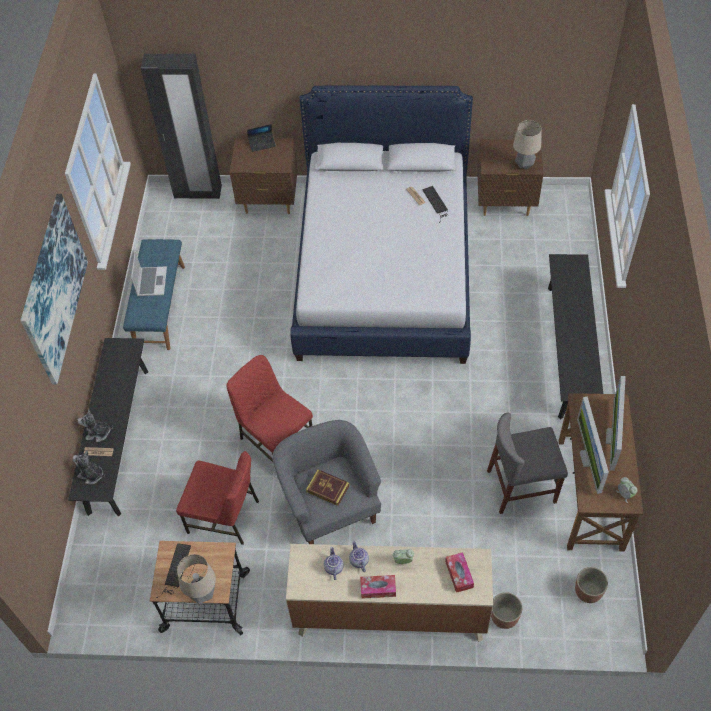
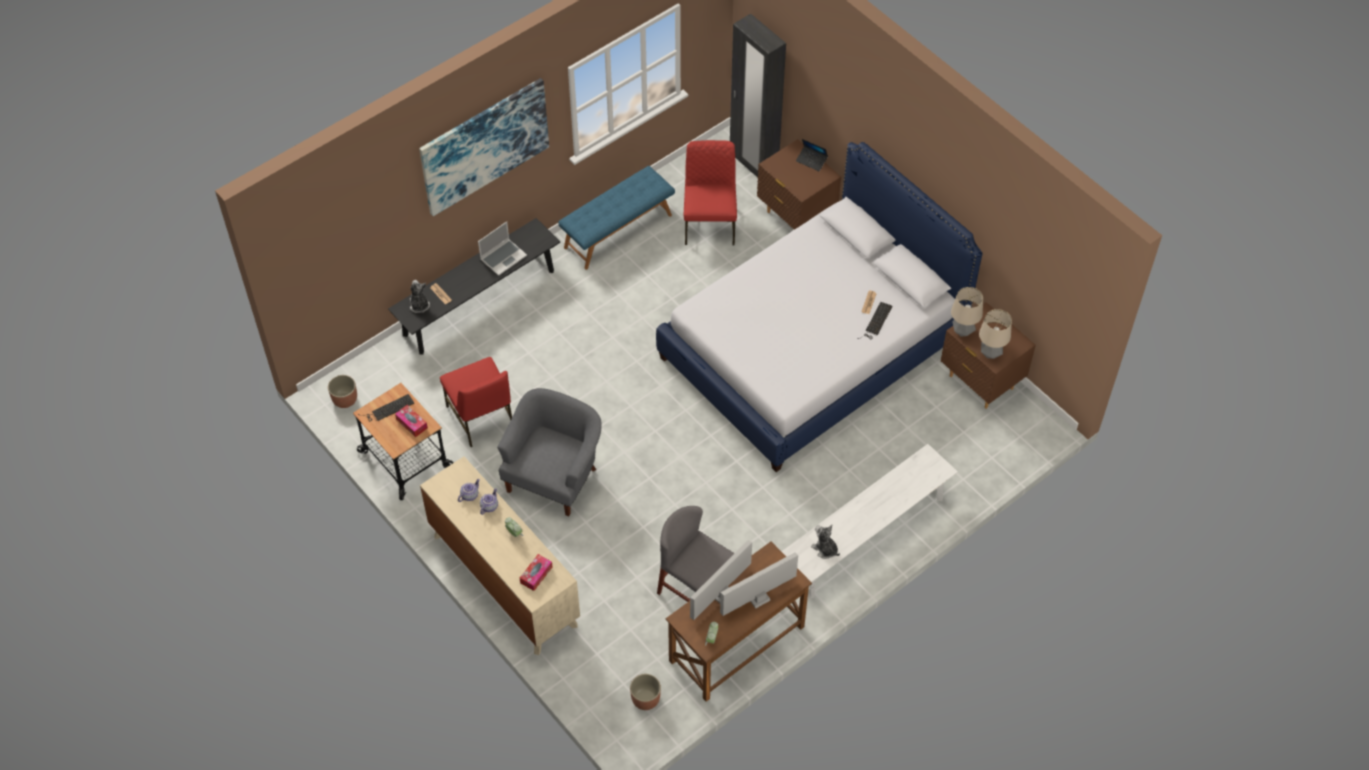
camera: 45 degrees right, 0 degrees up
plush toy [77,409,113,442] -> plush toy moved to [811,525,840,559]
laptop [131,250,167,296] -> laptop moved to [478,221,527,276]
table lamp [177,554,216,604] -> table lamp moved to [951,287,983,337]
red chair [226,355,313,462] -> red chair moved to [684,140,737,245]
book [306,469,350,506] -> none
tissue box [360,575,396,599] -> tissue box moved to [395,405,428,437]
planter [491,592,522,629] -> planter moved to [328,375,357,408]
black bench [548,254,603,420] -> white bench [781,444,958,598]

